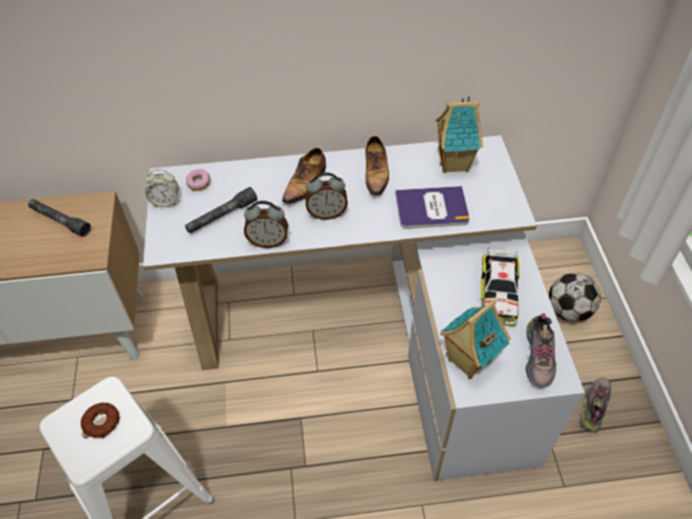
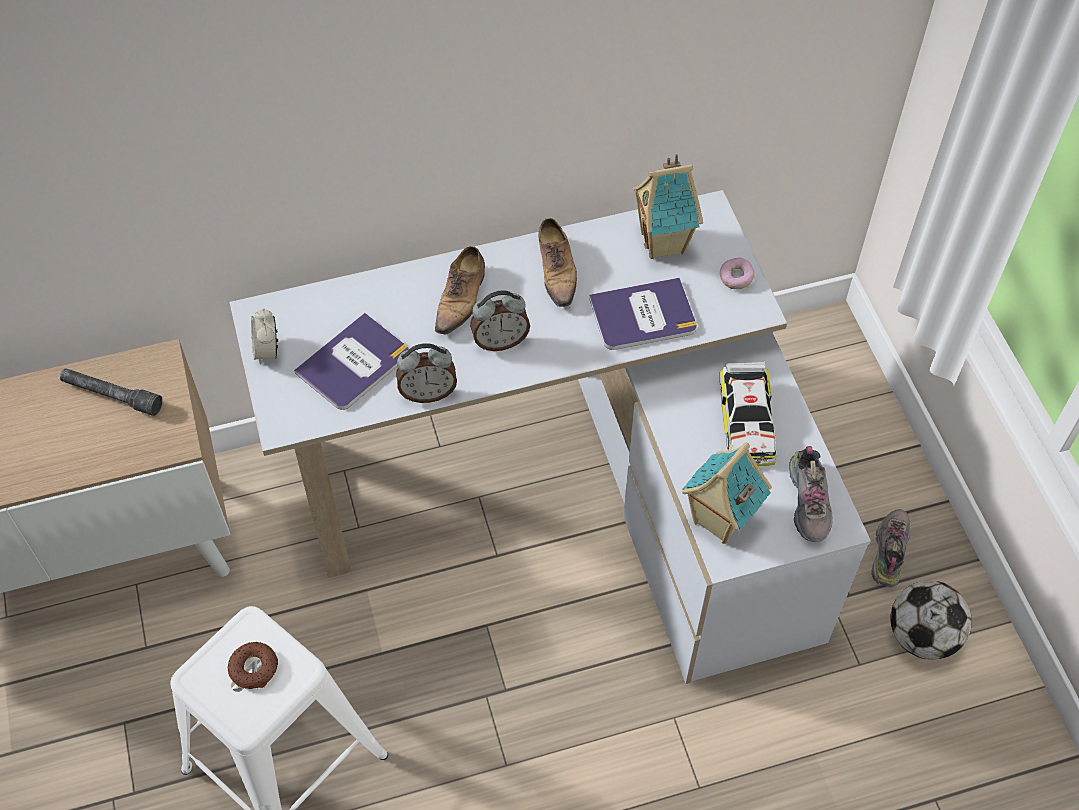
camera: 10 degrees left, 5 degrees up
alarm clock [145,169,179,207] -> alarm clock turned 90 degrees clockwise [251,308,278,364]
grey flashlight [185,187,257,233] -> book [294,313,409,410]
donut [186,169,210,191] -> donut moved to [720,258,754,289]
football [549,273,601,322] -> football moved to [890,581,972,660]

